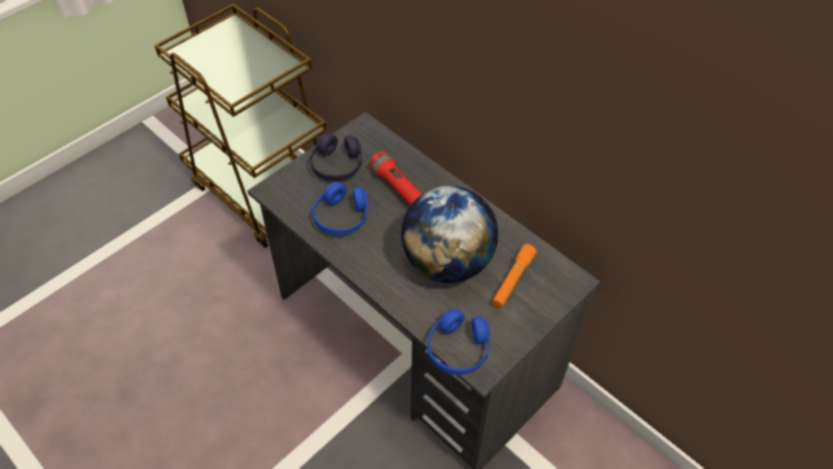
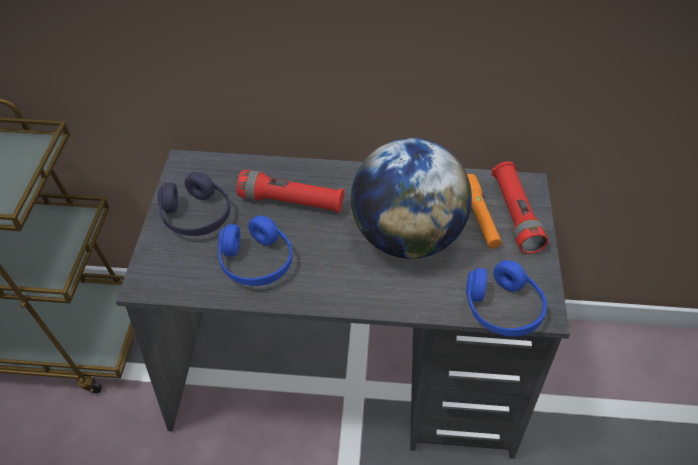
camera: 40 degrees left, 5 degrees down
none -> red flashlight [491,161,548,254]

